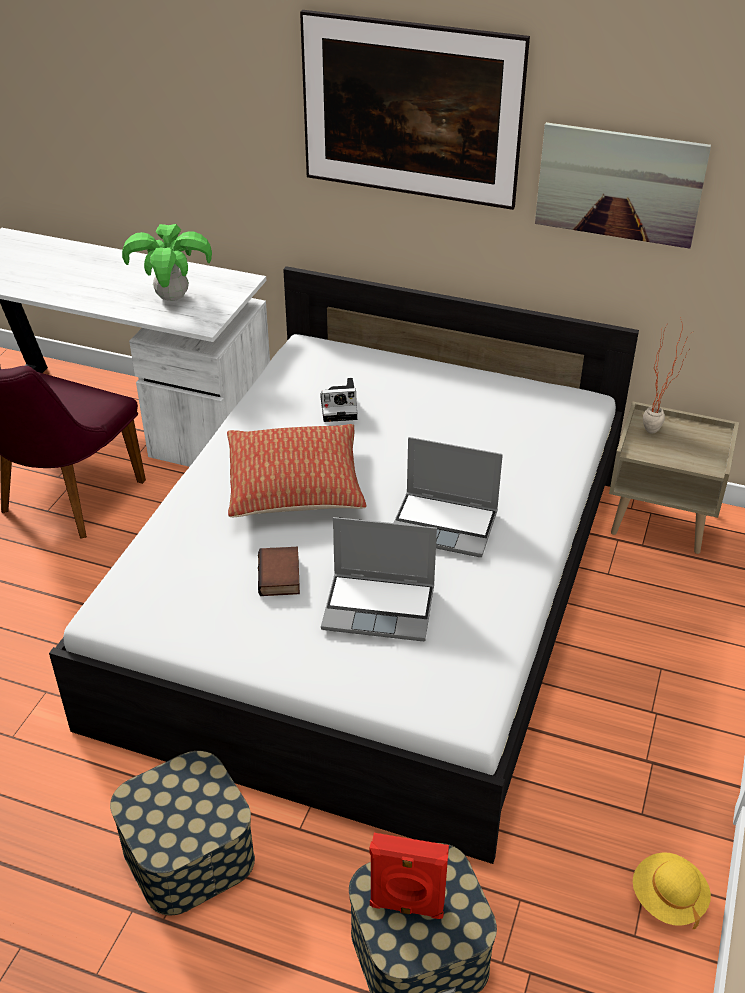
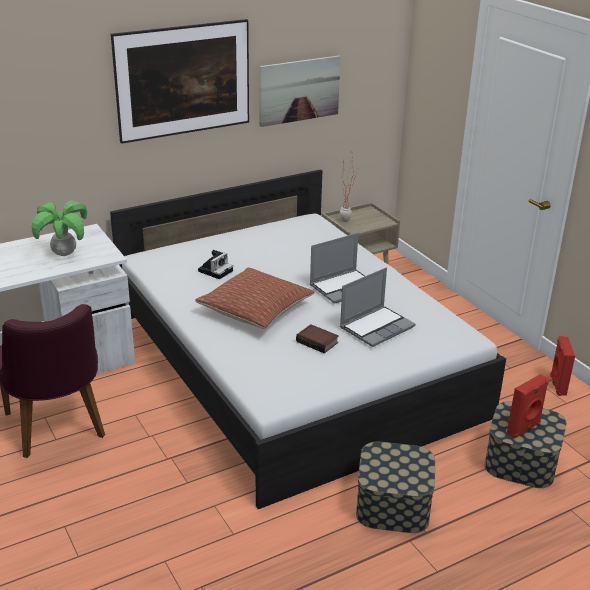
camera: 50 degrees left, 10 degrees down
yellow hat [633,852,711,930] -> red speaker [550,336,575,396]

